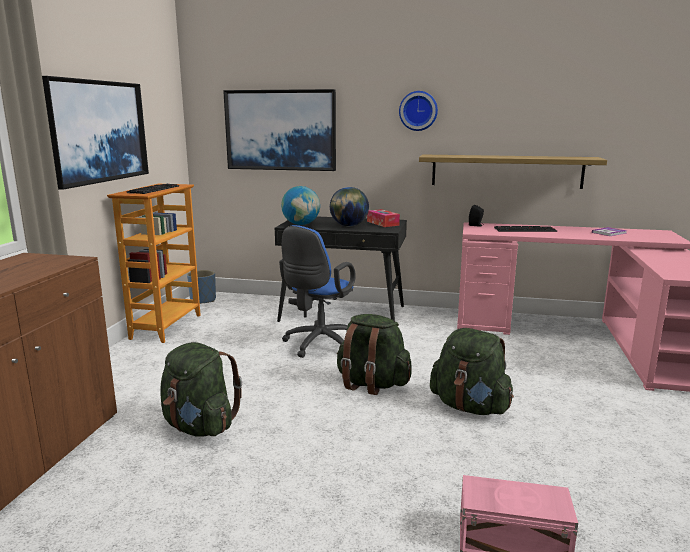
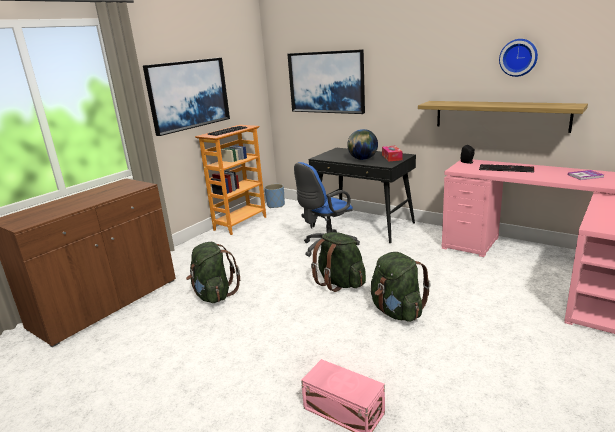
camera: 25 degrees right, 5 degrees up
globe [281,186,320,225] -> none
wall clock [399,91,438,131] -> wall clock moved to [499,39,538,77]

